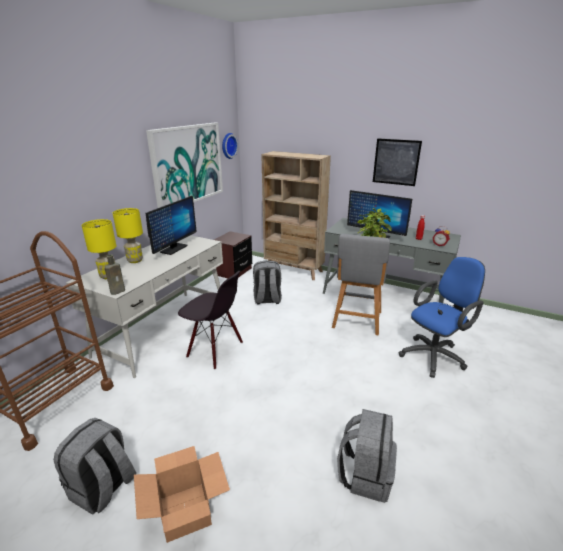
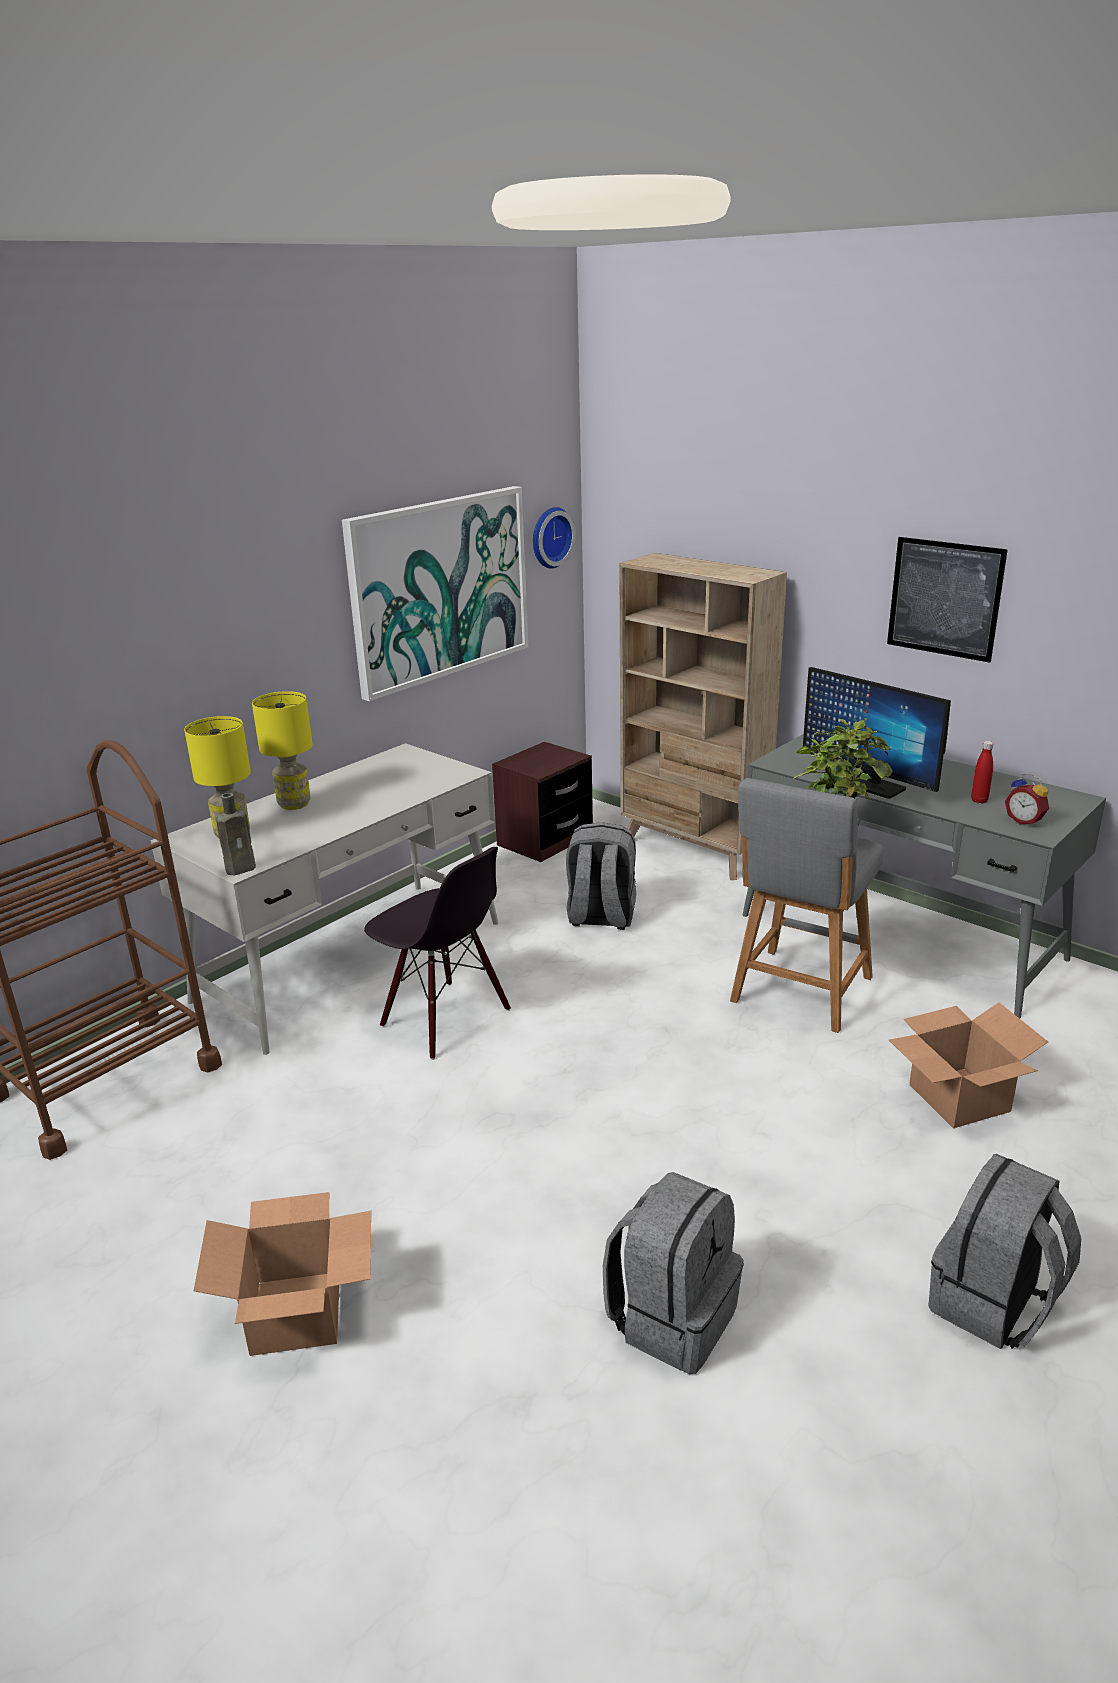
camera: 15 degrees right, 0 degrees up
grey backpack [54,418,136,515] -> grey backpack moved to [928,1154,1081,1349]
monitor [146,196,197,255] -> none
blue office chair [399,257,485,378] -> cardboard box [889,1002,1048,1128]

